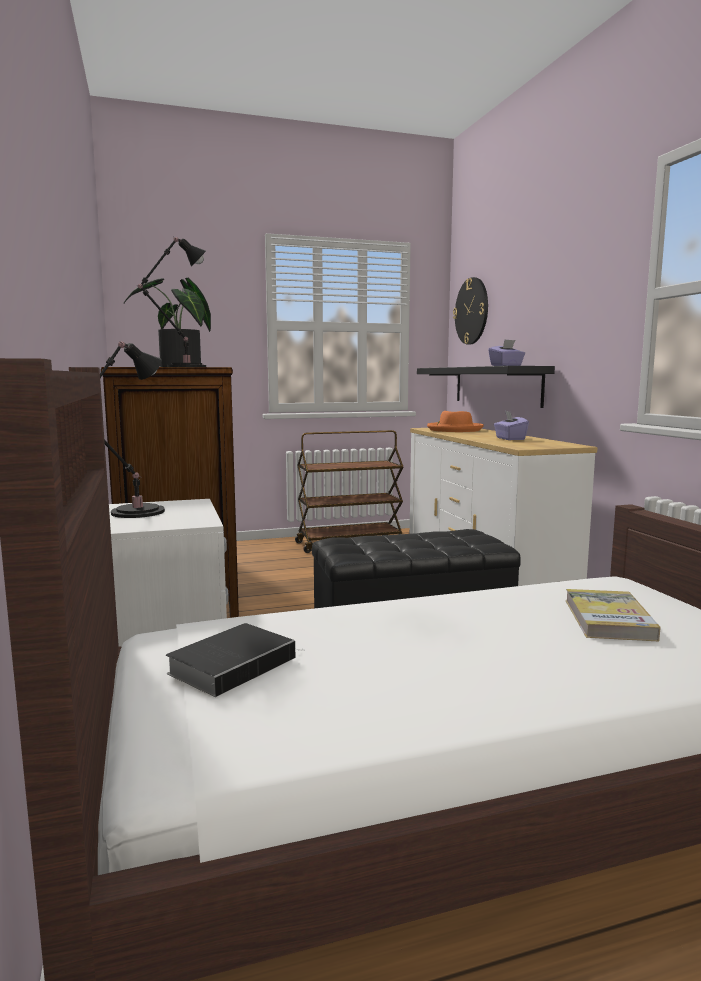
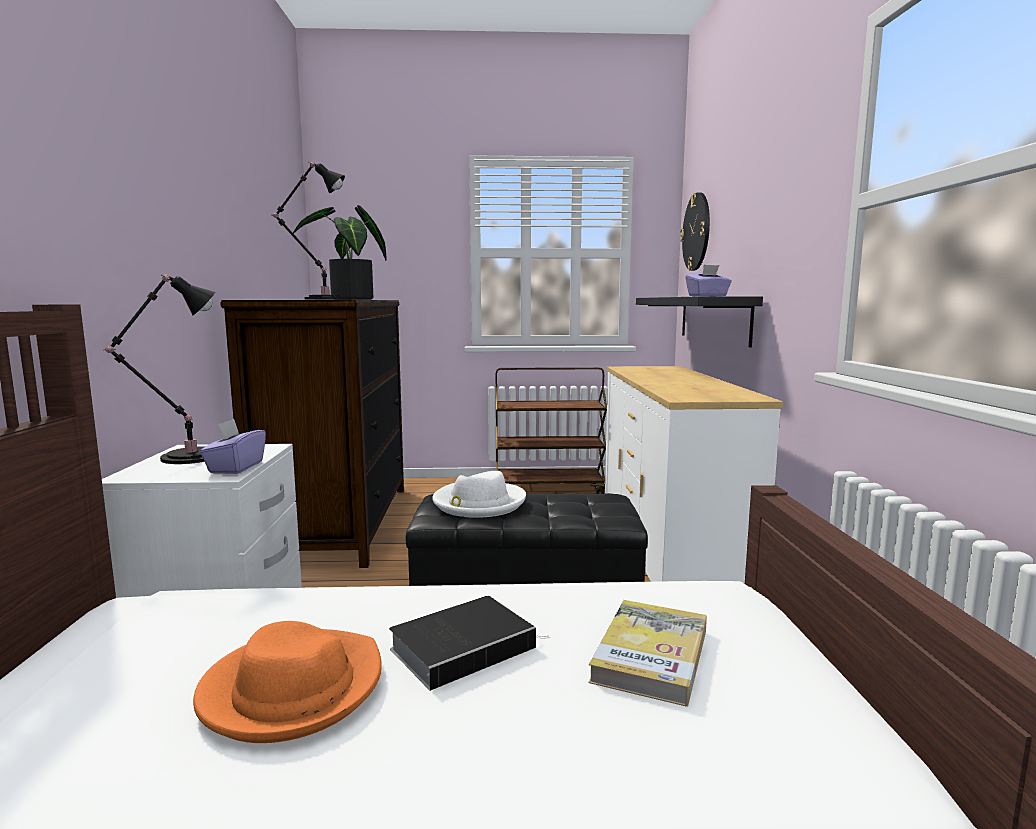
camera: 15 degrees right, 0 degrees up
book [166,623,295,697] -> book moved to [389,596,550,691]
orange hat [427,411,484,432] -> orange hat moved to [193,621,382,743]
purple tissue box [494,411,529,440] -> purple tissue box moved to [200,419,266,474]
none -> white hat [432,471,526,518]

